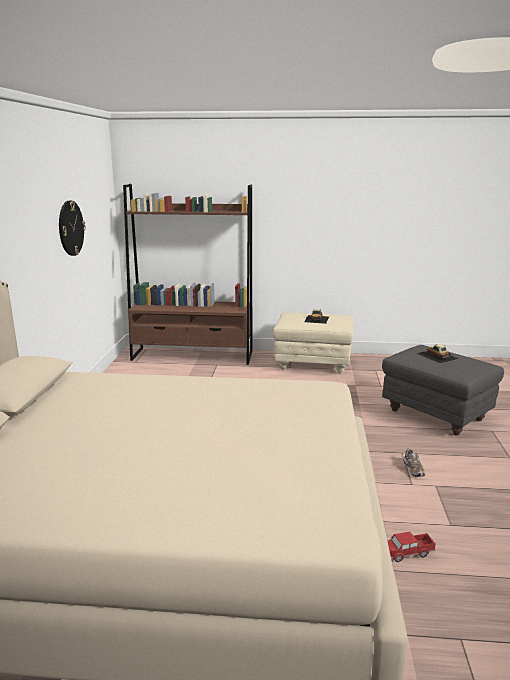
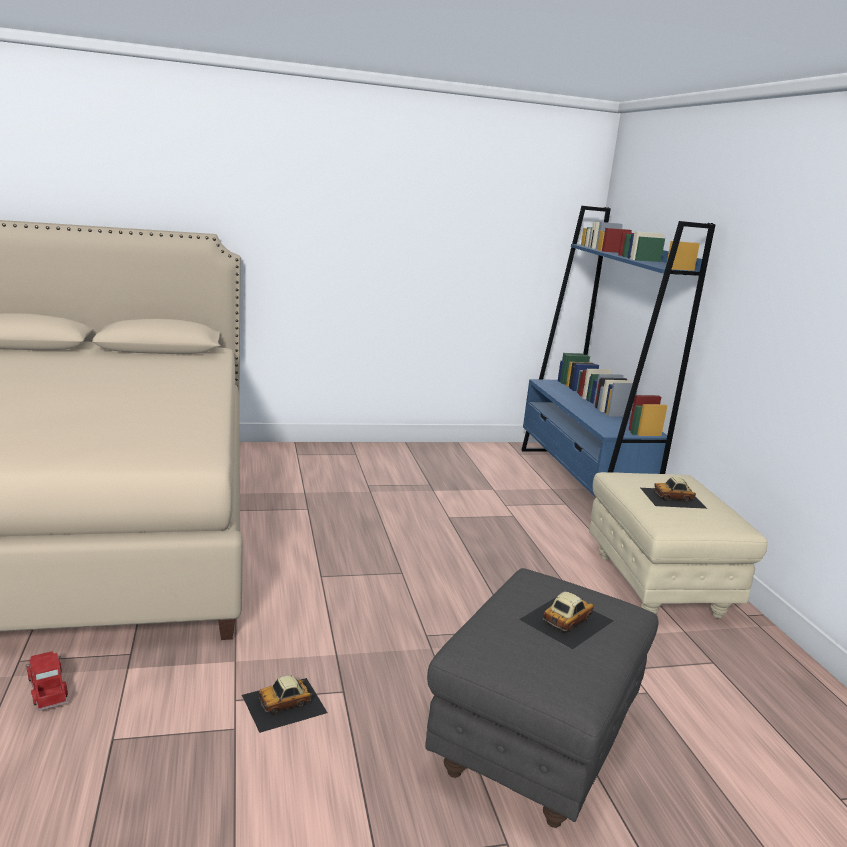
camera: 70 degrees right, 0 degrees up
wall clock [59,201,86,256] -> none
brown bookcase [123,184,252,365] -> blue bookcase [521,206,716,496]
shoe [404,448,426,478] -> toy car [242,675,327,733]

